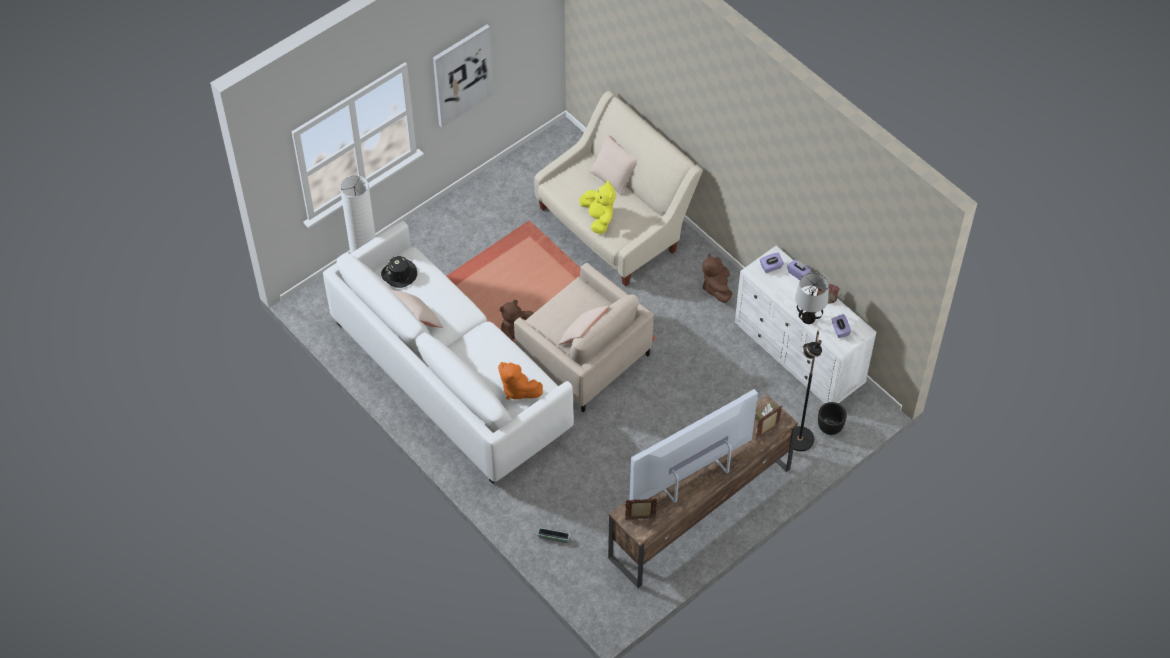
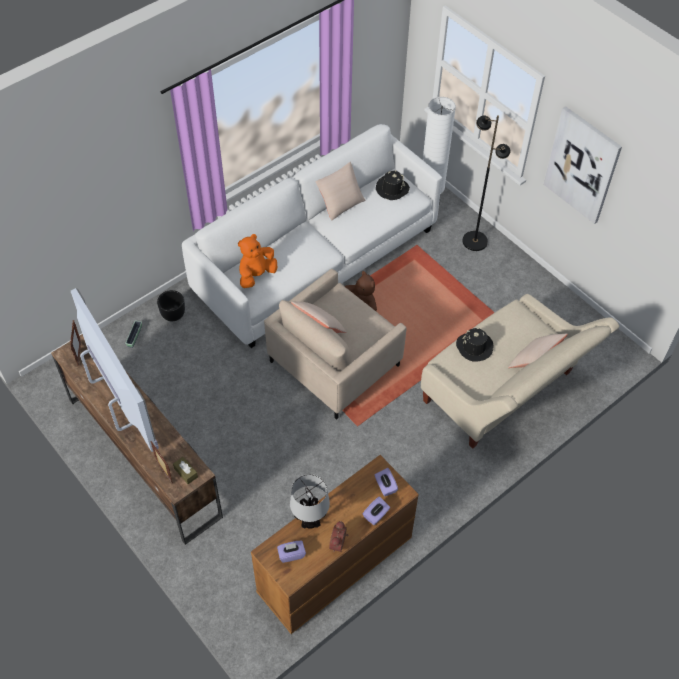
camera: 90 degrees right, 0 degrees up
yellow plush toy [579,180,616,234] -> black hat [456,327,493,361]
brown plush toy [702,253,733,303] -> none
white dresser [735,246,876,403] -> brown dresser [251,455,419,634]
black floor lamp [793,330,822,451] -> black floor lamp moved to [462,115,511,251]
black planter [818,402,847,435] -> black planter moved to [157,290,185,321]

